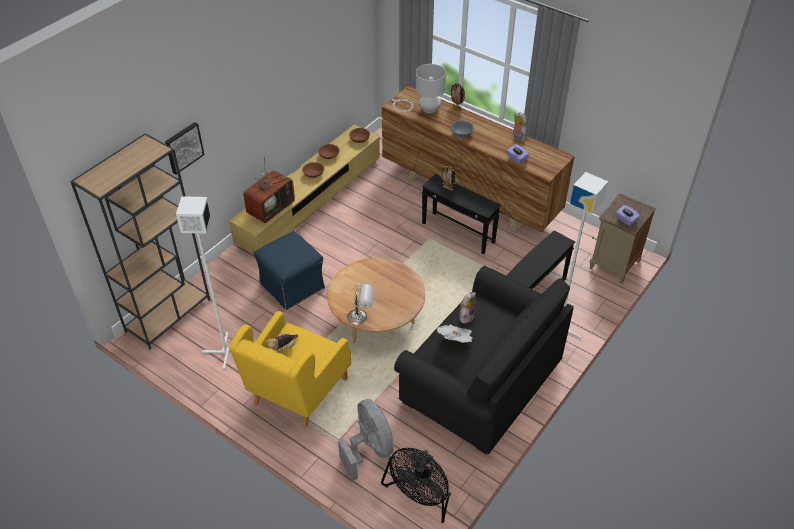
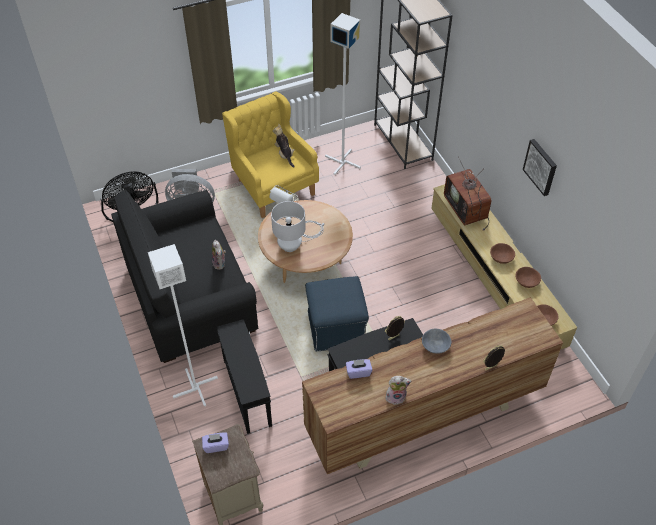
camera: 120 degrees right, 5 degrees up
picture [165,122,205,174] -> picture moved to [523,139,557,196]
blue ottoman [253,231,325,310] -> blue ottoman moved to [305,276,369,352]
white table lamp [392,64,446,114] -> white table lamp moved to [271,201,324,252]
newspaper [437,324,473,343] -> none

